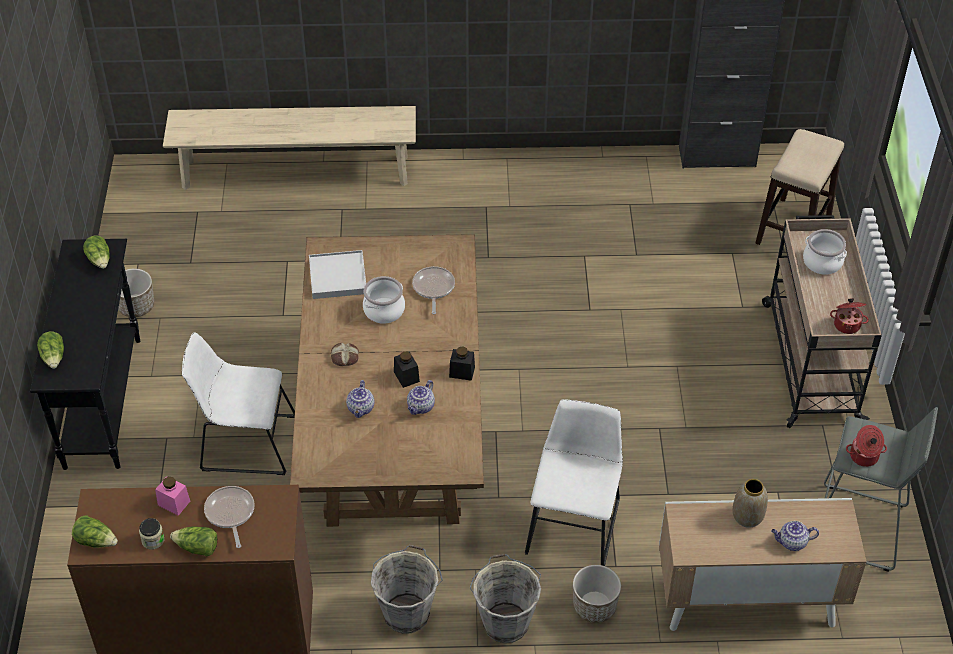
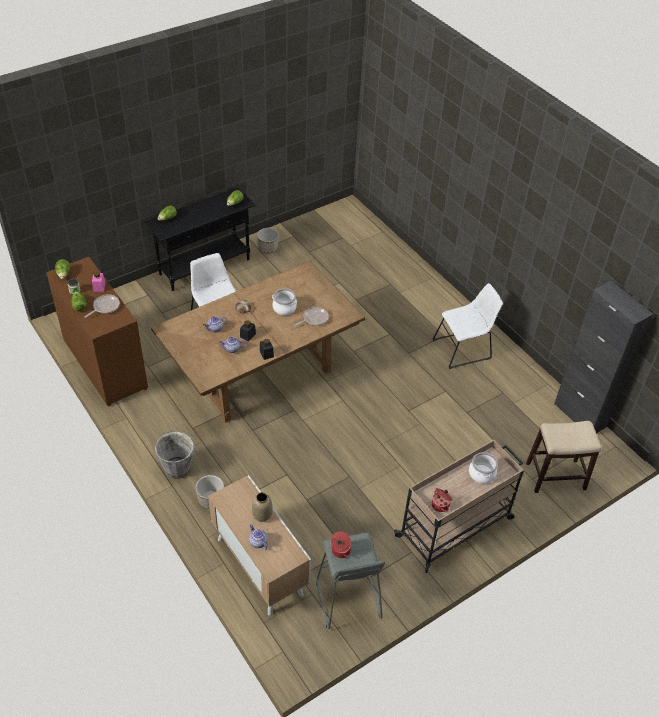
camera: 55 degrees right, 0 degrees up
beige bench [163,106,416,190] -> none
white tray [309,250,366,299] -> none
grey bucket [371,545,443,634] -> none
white chair [525,399,623,566] -> white chair moved to [432,283,503,369]

